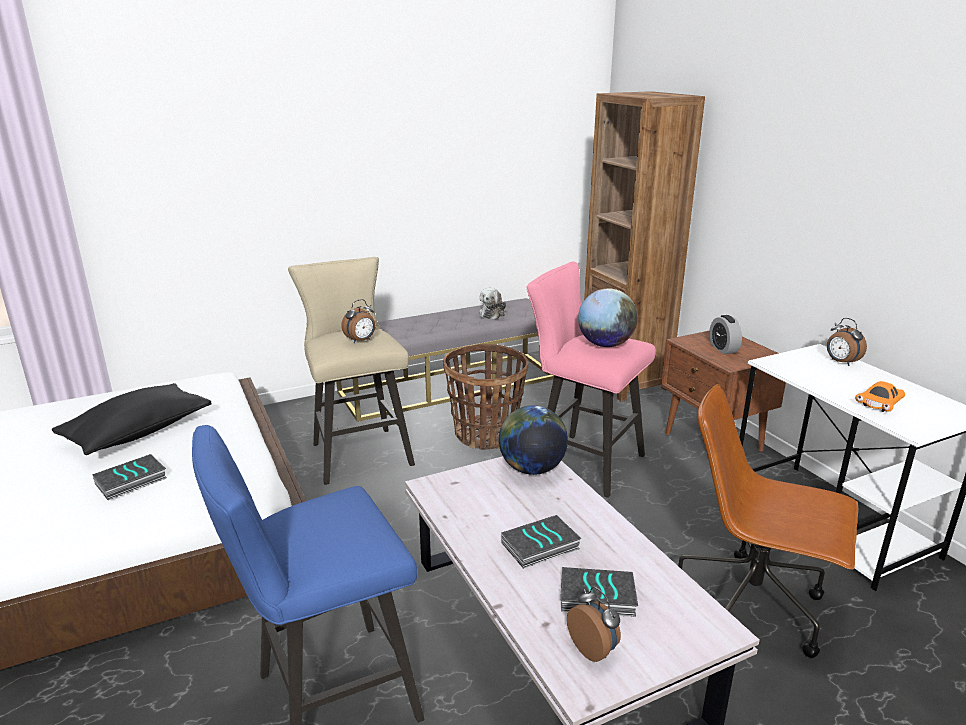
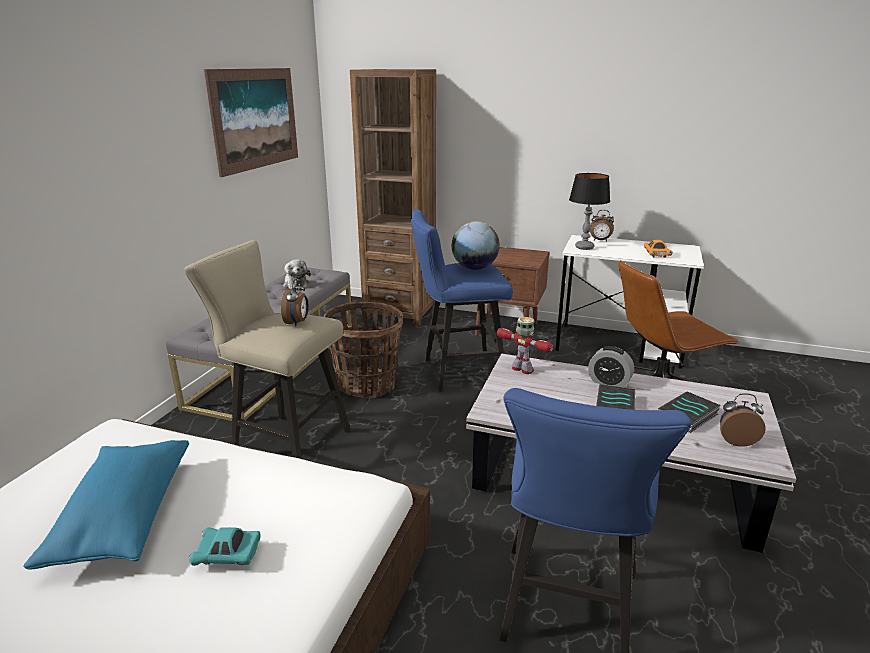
camera: 45 degrees left, 0 degrees up
black pillow [52,383,212,455] -> blue pillow [23,440,189,570]
book [92,454,167,500] -> turquoise toy car [189,527,260,566]
globe [499,405,568,475] -> toy robot [497,317,553,374]
pink stool [527,261,656,498] -> blue stool [411,210,513,391]
alarm clock [709,315,742,354] -> alarm clock moved to [588,346,634,387]
none -> picture [204,68,298,177]
none -> table lamp [569,173,610,250]

